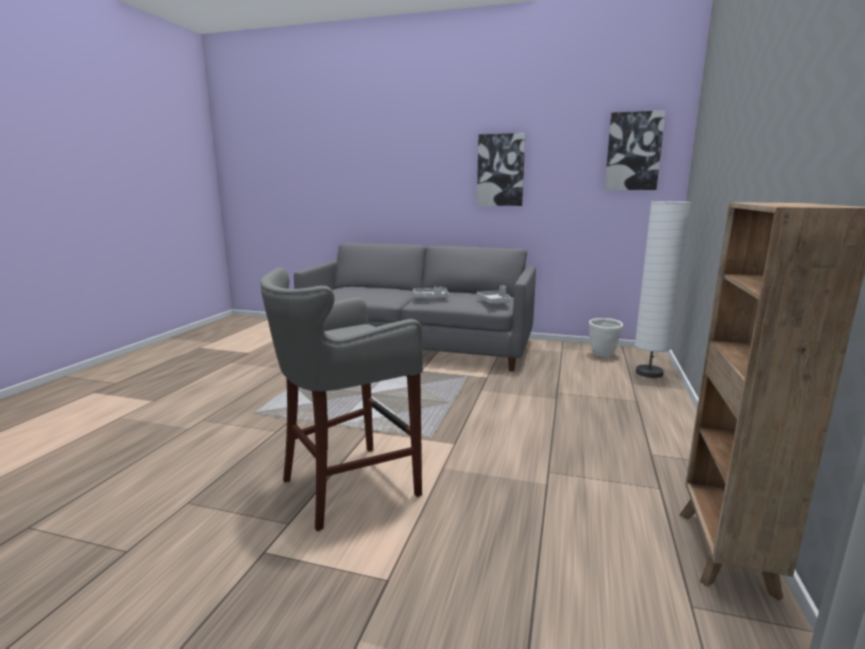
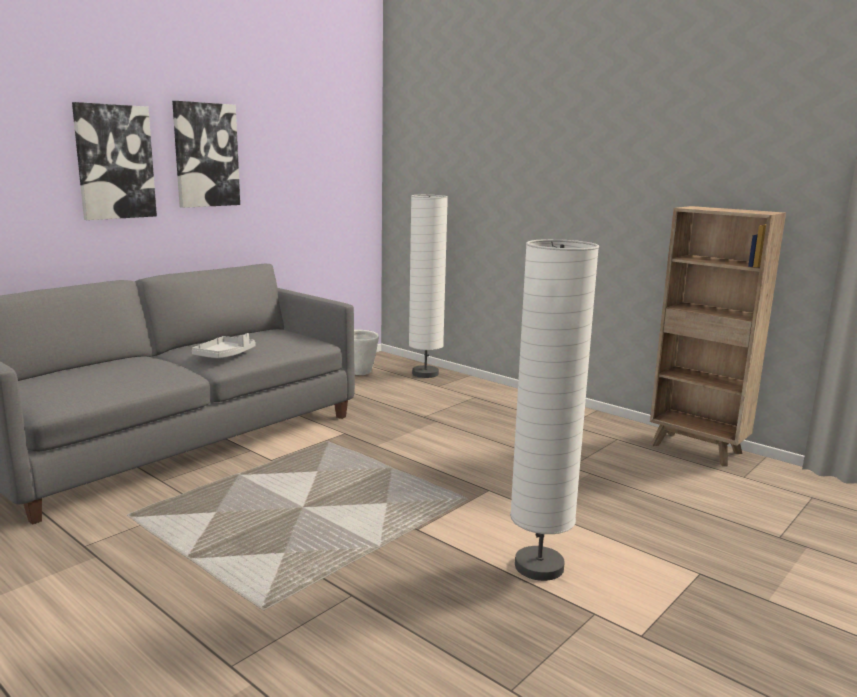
camera: 65 degrees left, 0 degrees up
grey stool [260,268,423,531] -> white floor lamp [510,239,599,581]
grey tray [476,286,510,304] -> none
picture [604,110,666,190] -> picture moved to [72,102,157,220]

